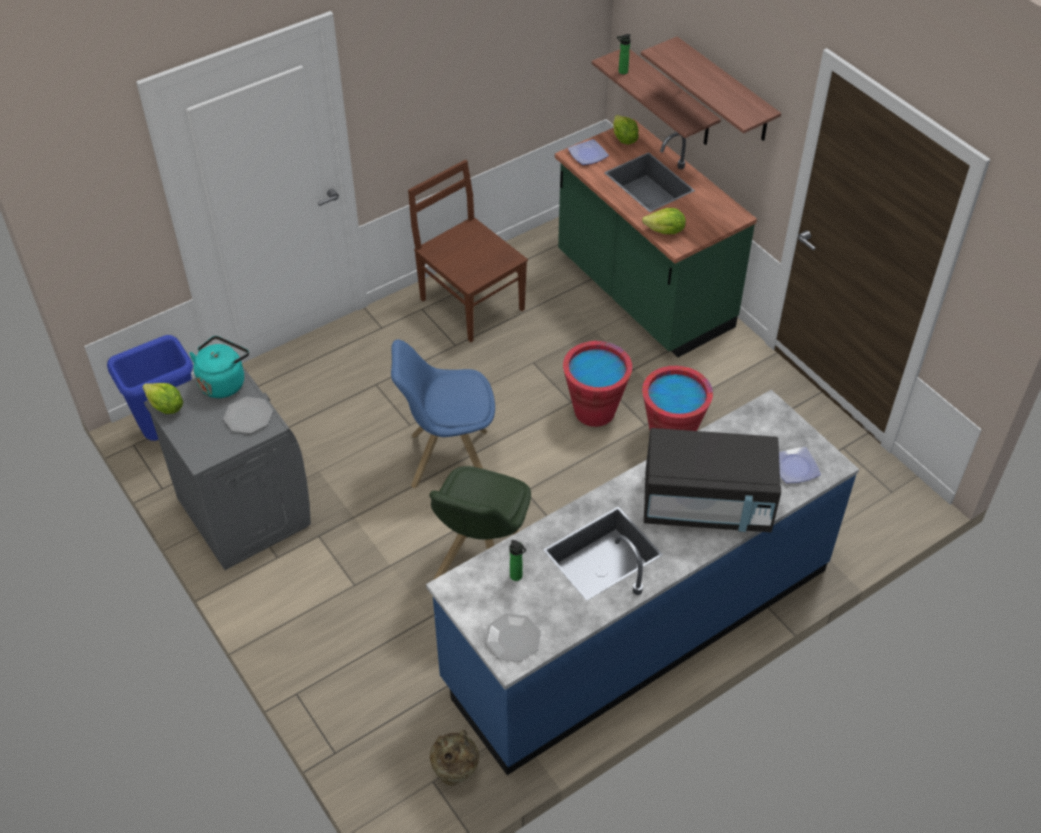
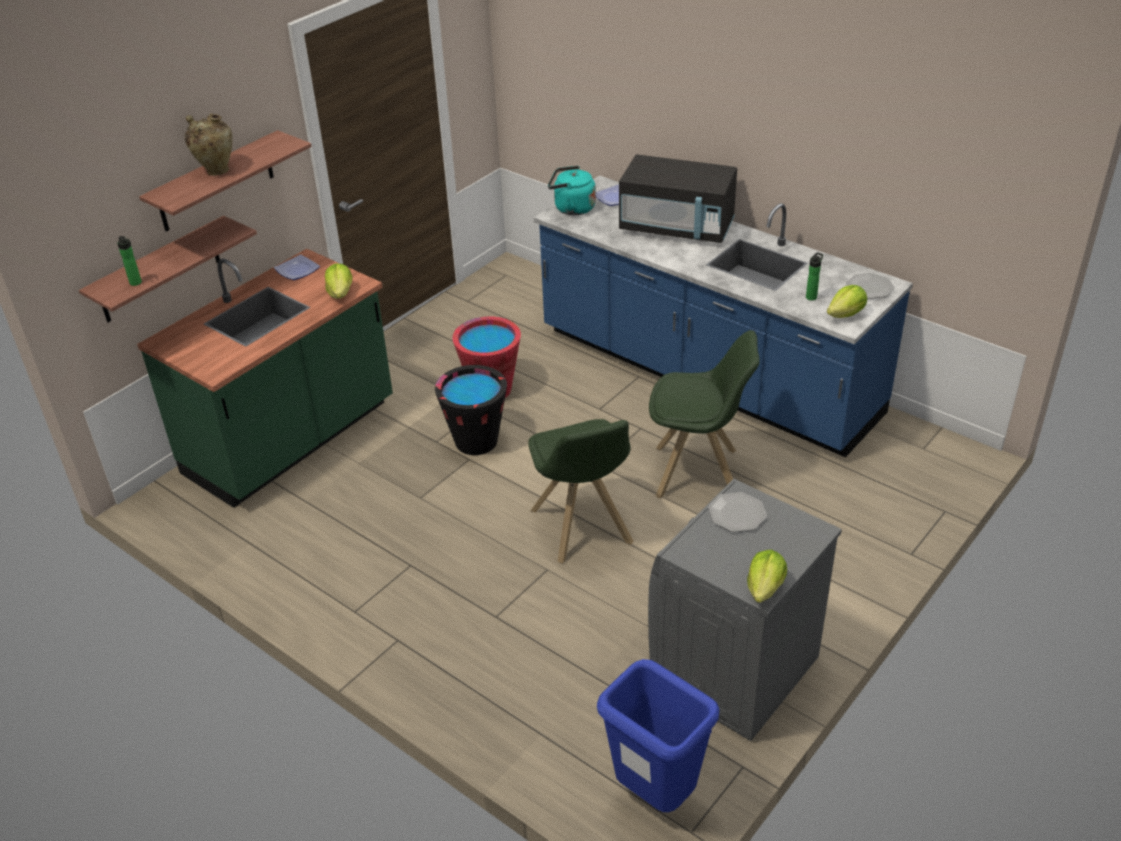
camera: 105 degrees left, 10 degrees down
turquoise kettle [189,336,249,398] -> turquoise kettle moved to [548,166,596,215]
blue chair [391,339,495,489] -> green chair [528,419,633,563]
brown chair [408,160,528,342] -> none
beige vase [430,730,479,785] -> beige vase moved to [185,113,233,176]
red bucket [563,341,632,427] -> black bucket [435,365,507,455]
plate [568,139,609,165] -> plate moved to [274,255,320,280]
lettuce [613,115,639,145] -> lettuce moved to [827,285,867,318]
black microwave [644,428,781,532] -> black microwave turned 120 degrees clockwise [619,154,737,243]

